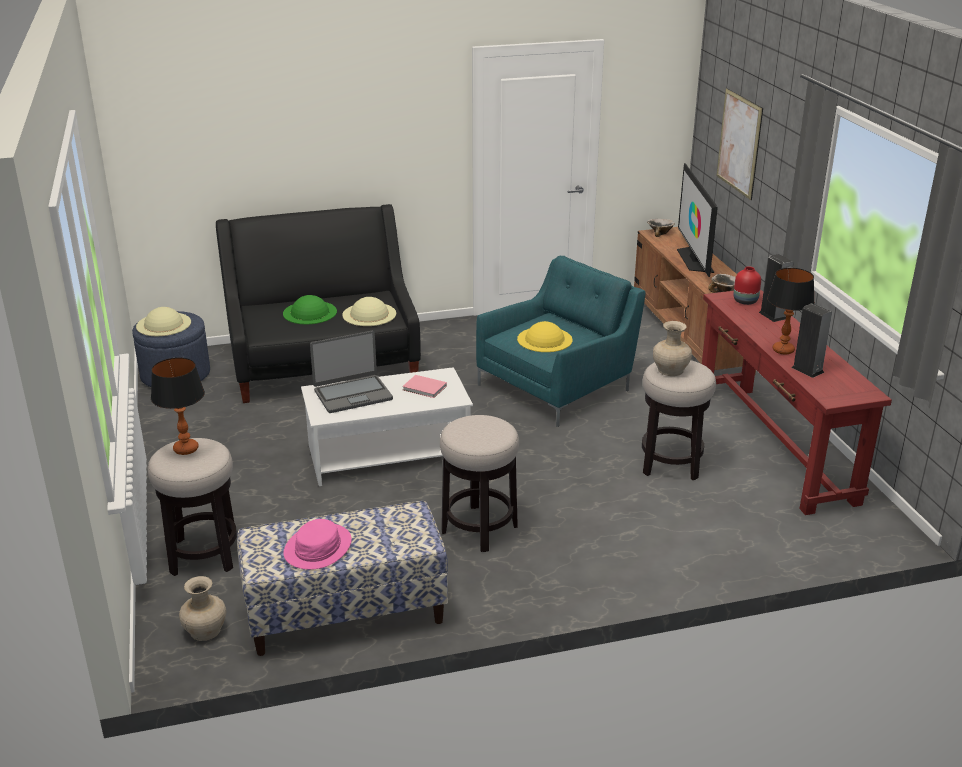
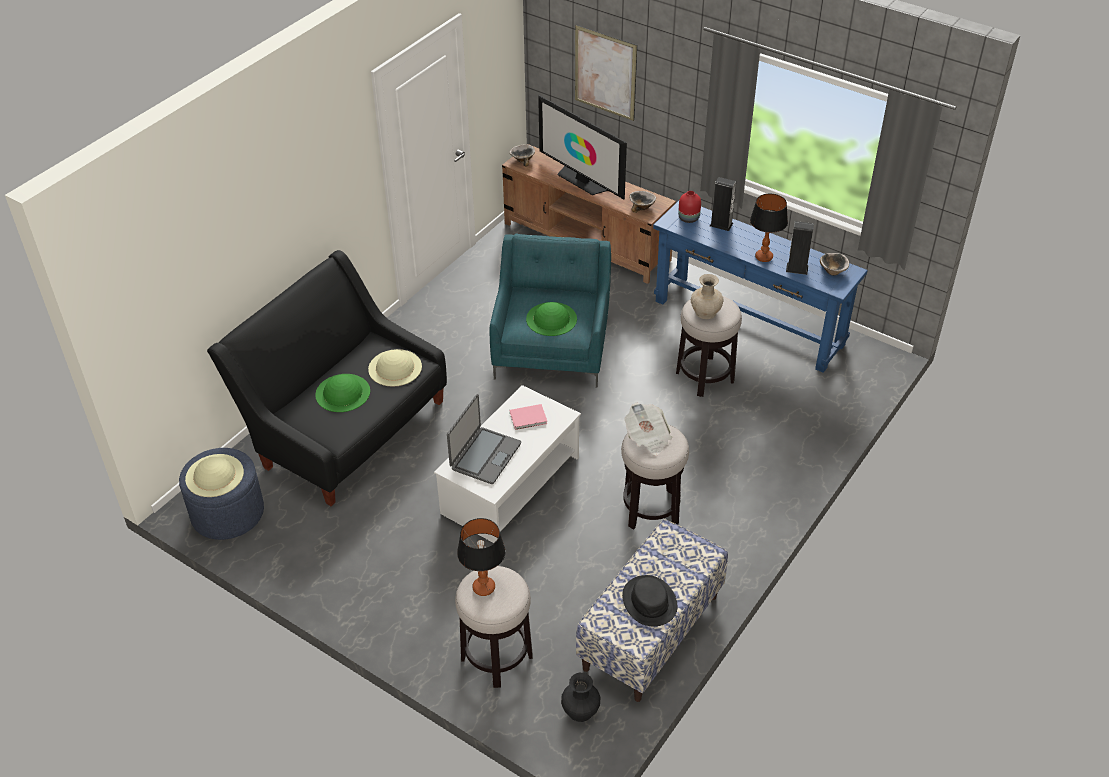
camera: 40 degrees left, 15 degrees up
beige vase [179,576,226,641] -> black vase [561,673,600,722]
pink hat [284,519,352,570] -> black hat [622,575,677,626]
yellow hat [517,321,573,352] -> green hat [526,302,577,336]
red console table [702,289,892,515] -> blue console table [653,201,868,373]
none -> newspaper [624,402,672,455]
none -> bowl [820,253,849,276]

